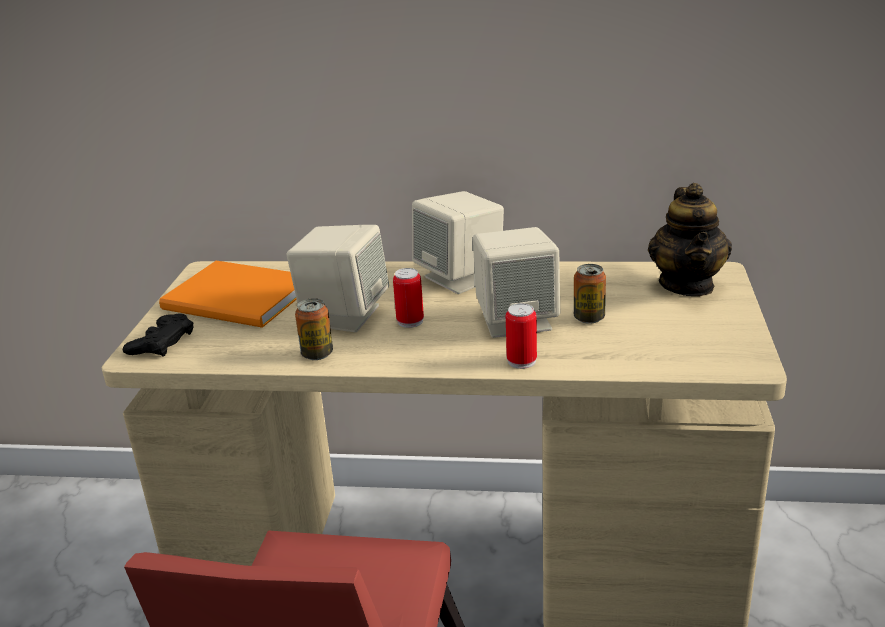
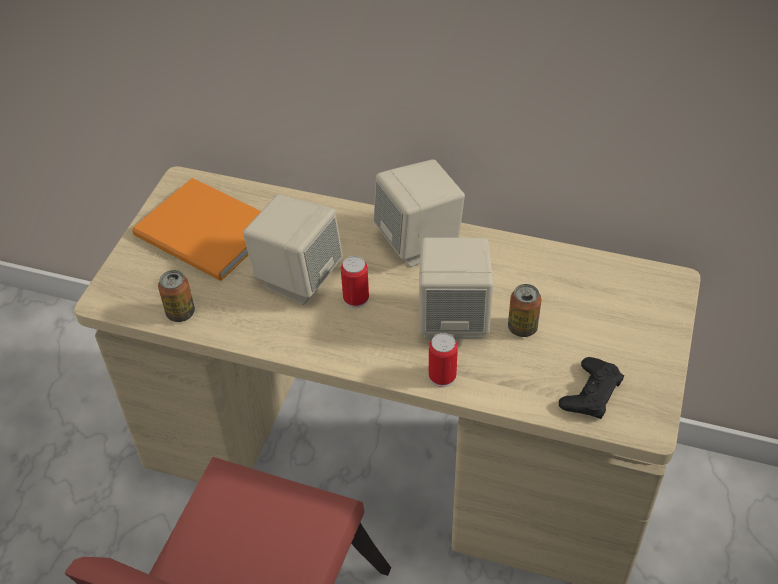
camera: 10 degrees right, 20 degrees up
black game controller [123,314,194,357] -> black game controller moved to [559,357,624,419]
can [295,298,333,360] -> can moved to [158,270,195,322]
teapot [648,183,732,296] -> none

